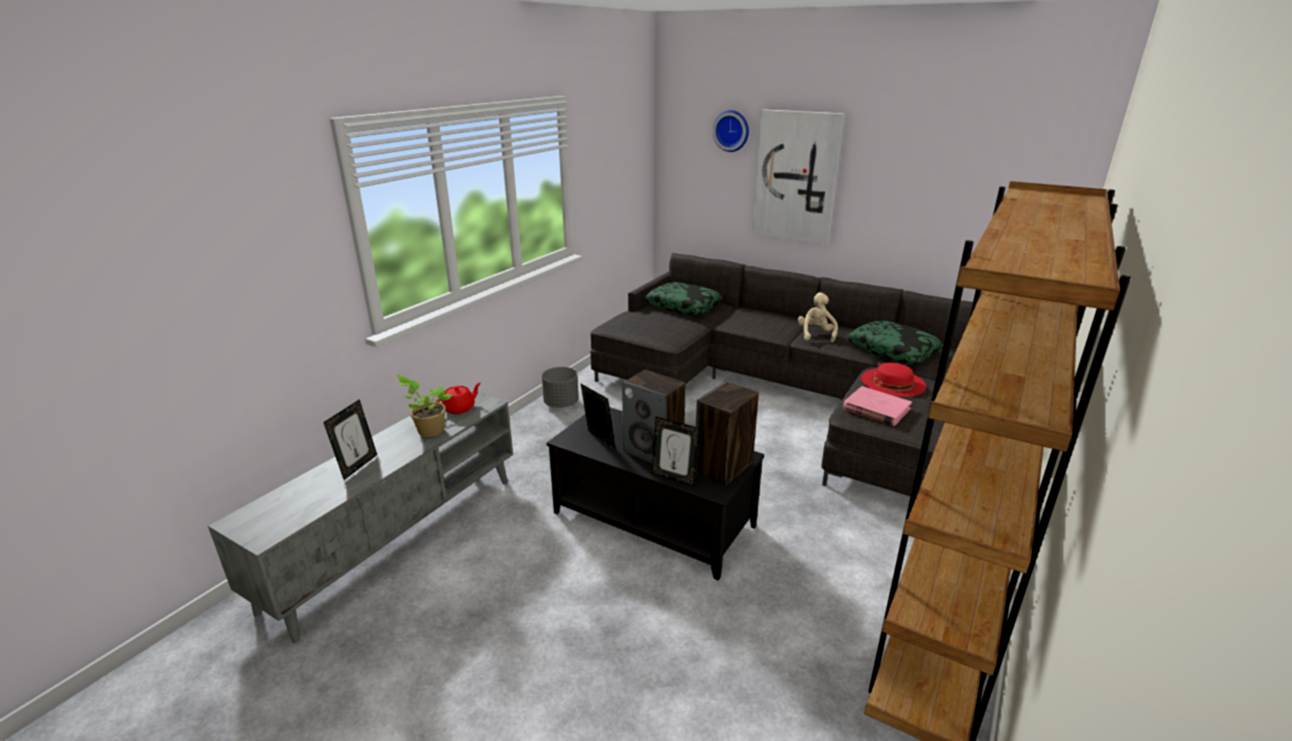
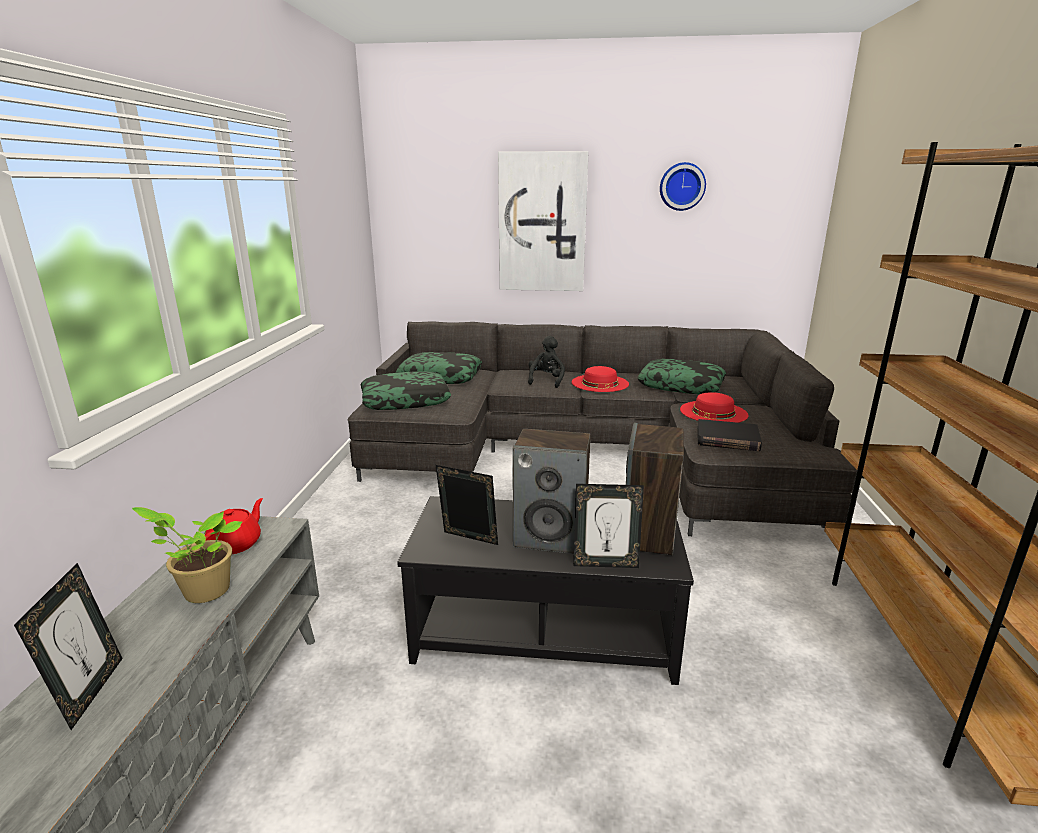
camera: 25 degrees left, 5 degrees down
grey planter [542,367,579,408] -> none
wall clock [713,110,749,152] -> wall clock moved to [660,162,706,211]
beige plush toy [798,292,838,343] -> red hat [572,366,629,392]
pink book [843,386,912,426] -> black book [697,419,762,451]
none -> pillow [361,371,451,410]
none -> black plush toy [528,336,565,388]

